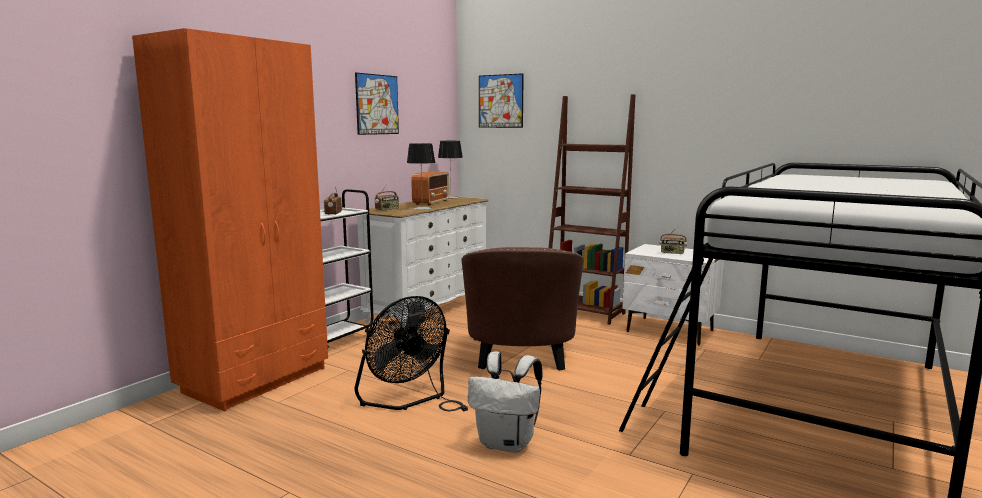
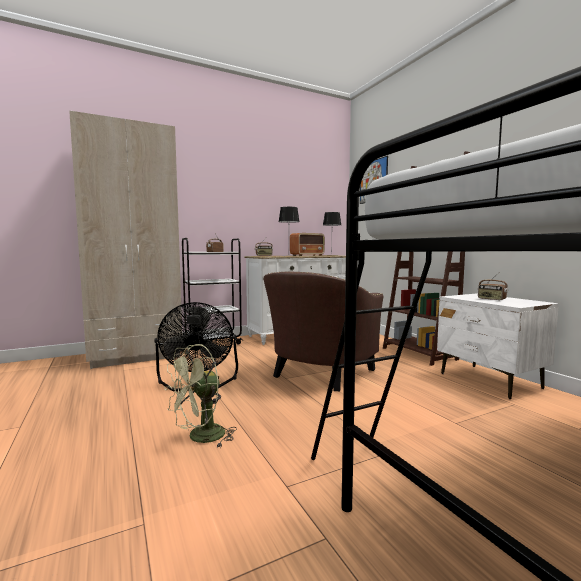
camera: 30 degrees right, 5 degrees down
orange wardrobe [132,28,328,411] -> beige wardrobe [69,111,182,369]
picture [355,73,399,135] -> none
white backpack [468,351,543,453] -> green fan [164,344,237,447]

